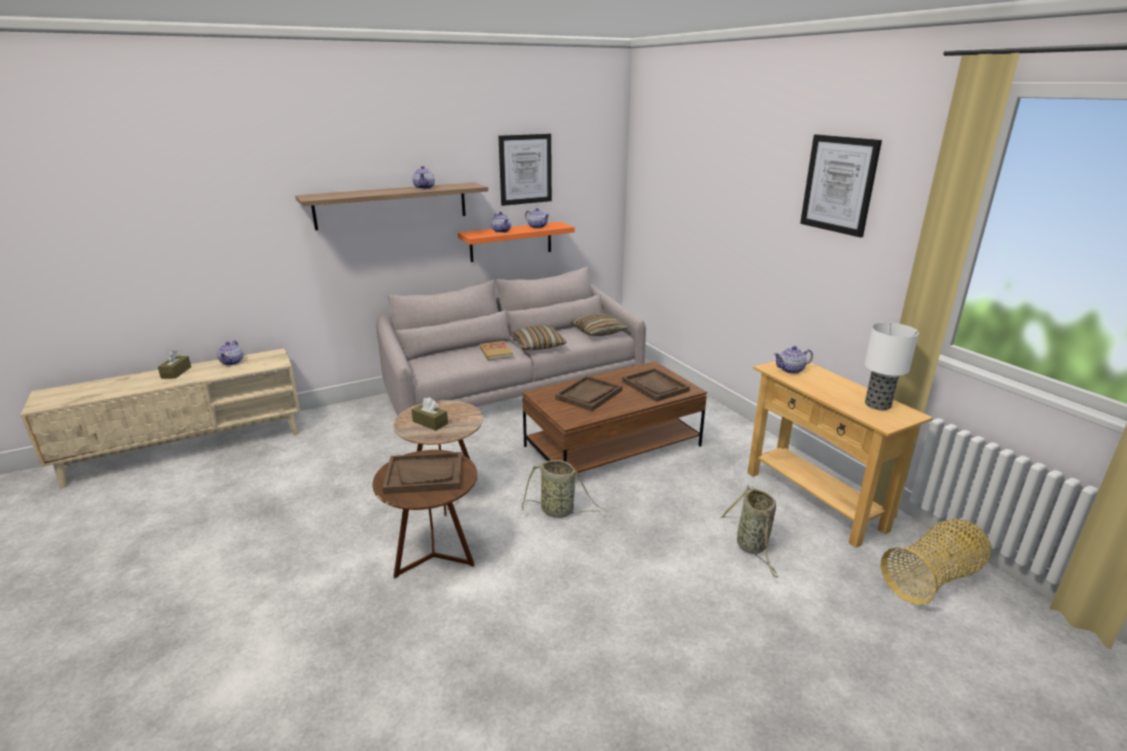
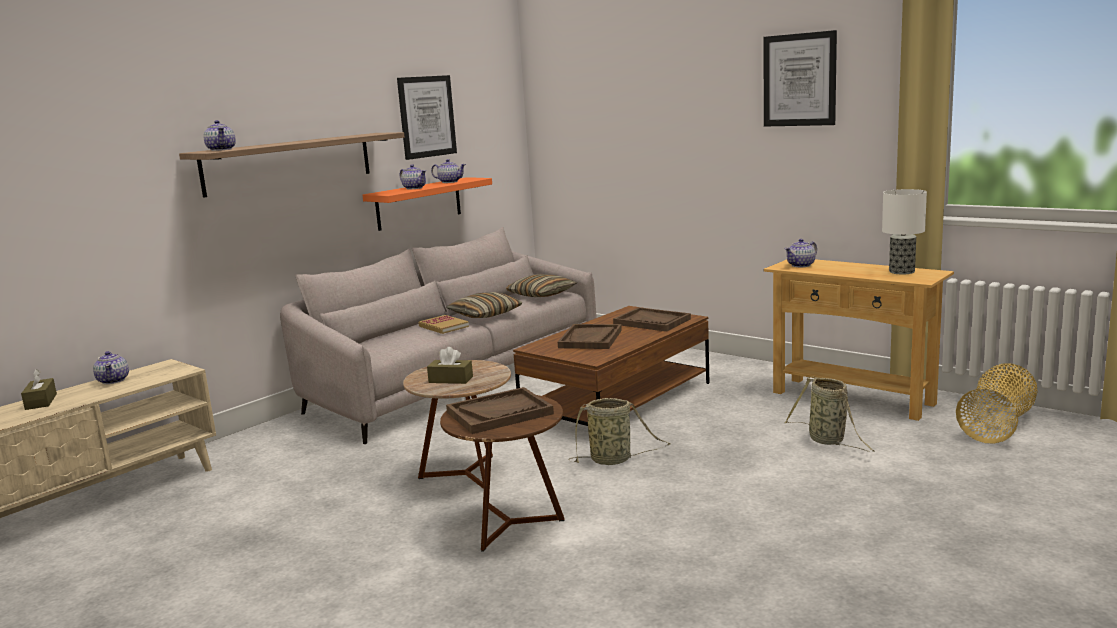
camera: 20 degrees left, 10 degrees down
teapot [413,166,435,189] -> teapot moved to [203,120,236,151]

